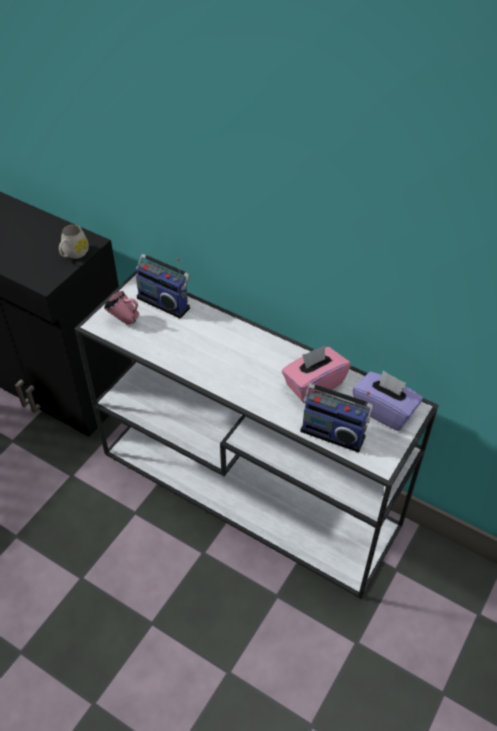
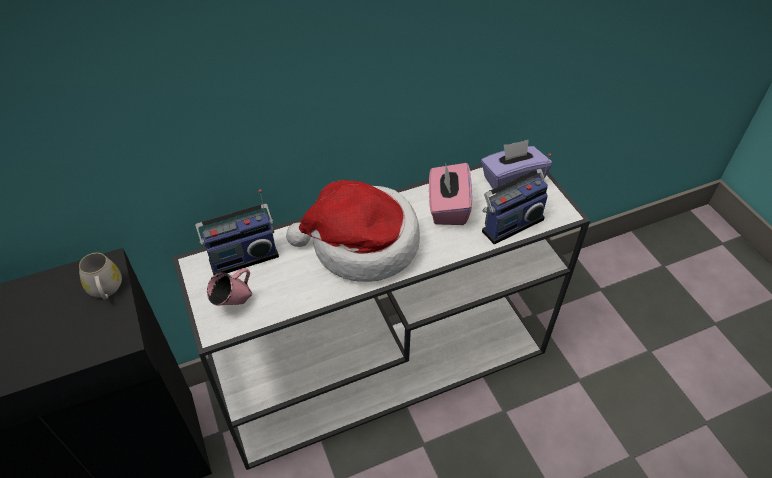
camera: 55 degrees left, 0 degrees up
none -> hat [286,180,420,282]

